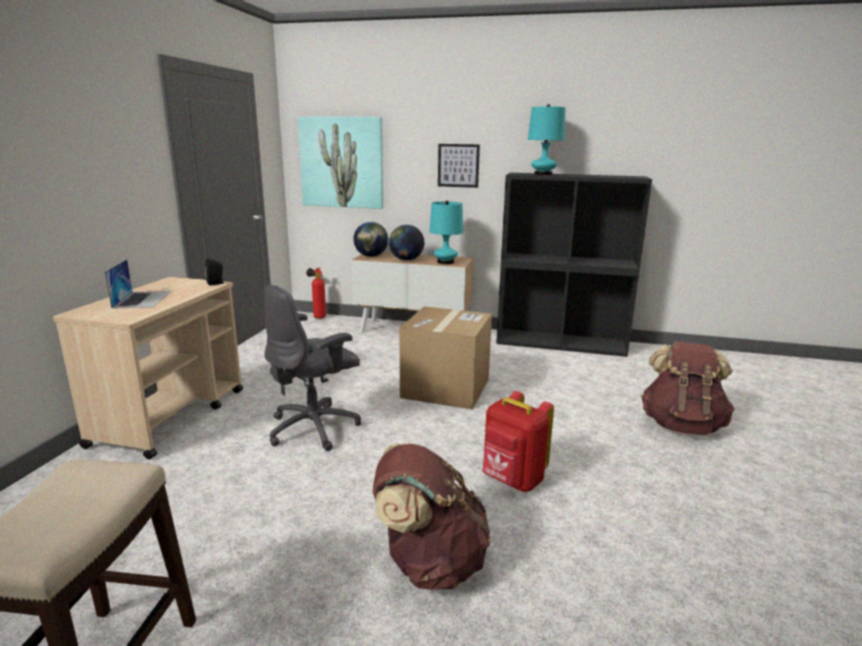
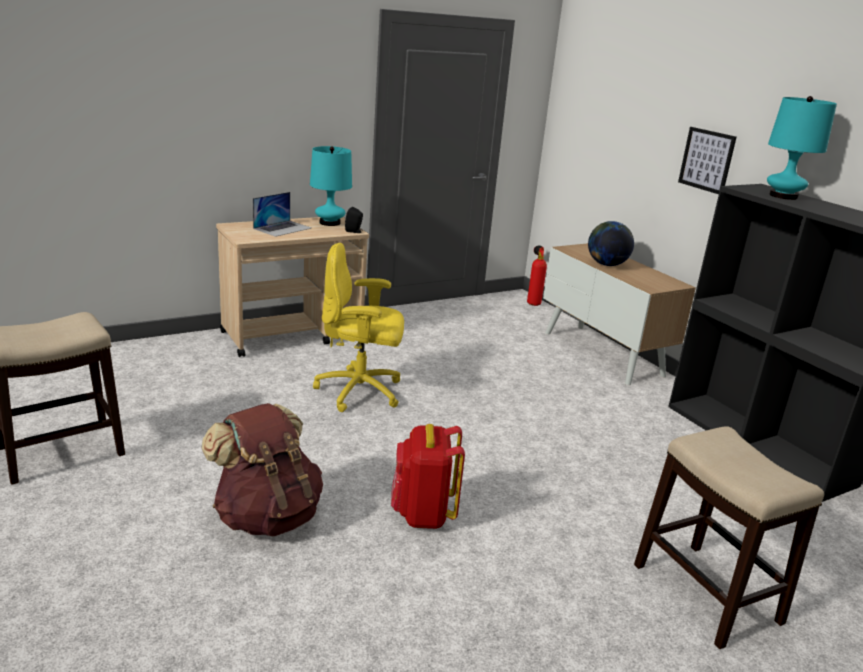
camera: 45 degrees right, 5 degrees up
grey office chair [264,284,361,451] -> yellow office chair [313,243,404,412]
picture [298,116,383,209] -> none
globe [353,222,388,257] -> none
cardboard box [399,306,492,410] -> none
turquoise table lamp [429,201,463,264] -> turquoise table lamp moved to [310,146,352,226]
brown backpack [641,341,735,435] -> stool [634,426,824,649]

